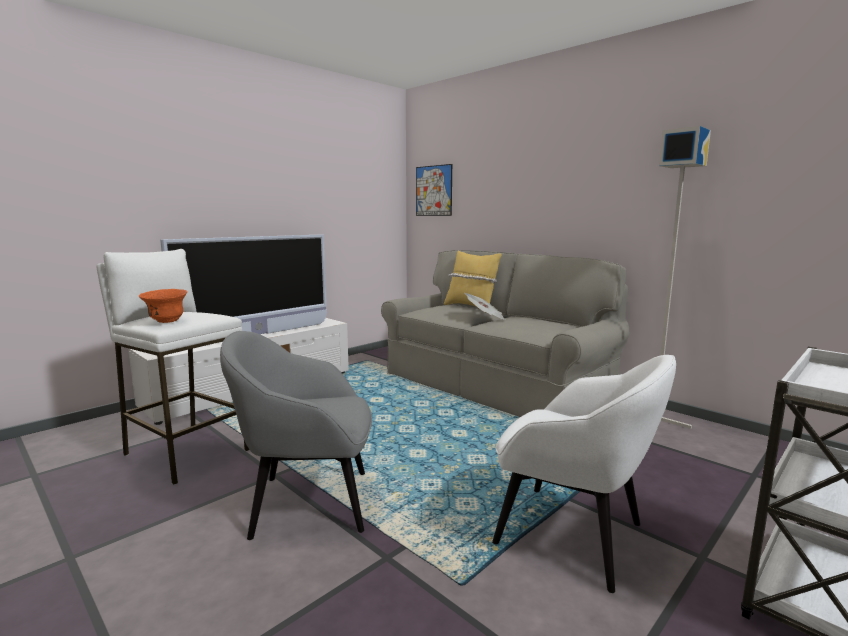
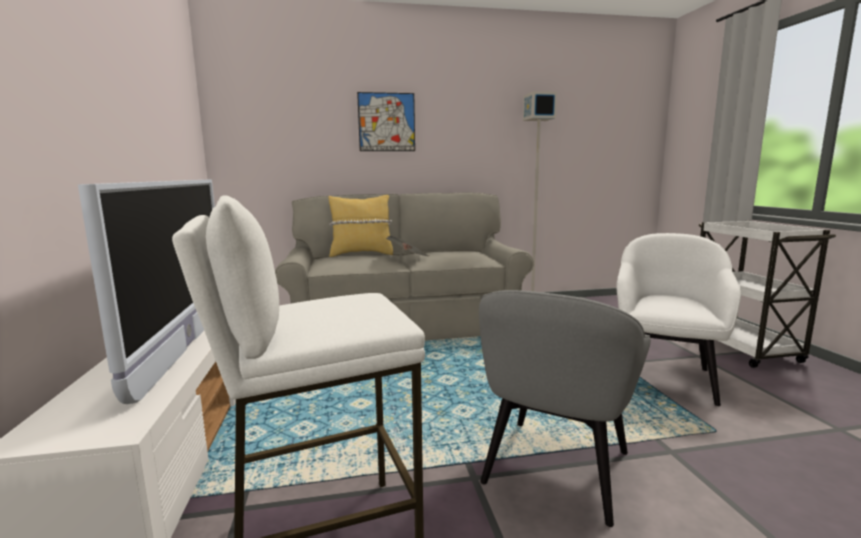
camera: 55 degrees left, 0 degrees up
orange bowl [139,289,187,323] -> none
picture [416,164,452,216] -> picture moved to [357,92,415,151]
white armchair [492,355,676,593] -> white armchair turned 45 degrees counterclockwise [616,233,741,406]

